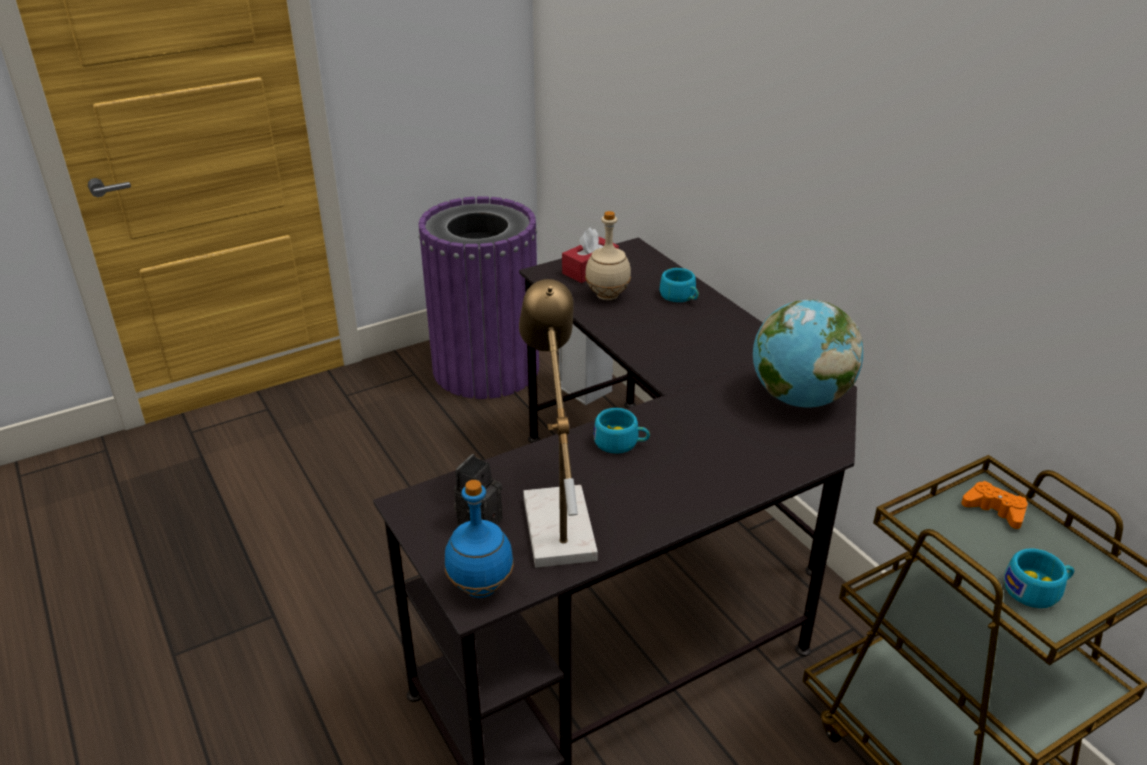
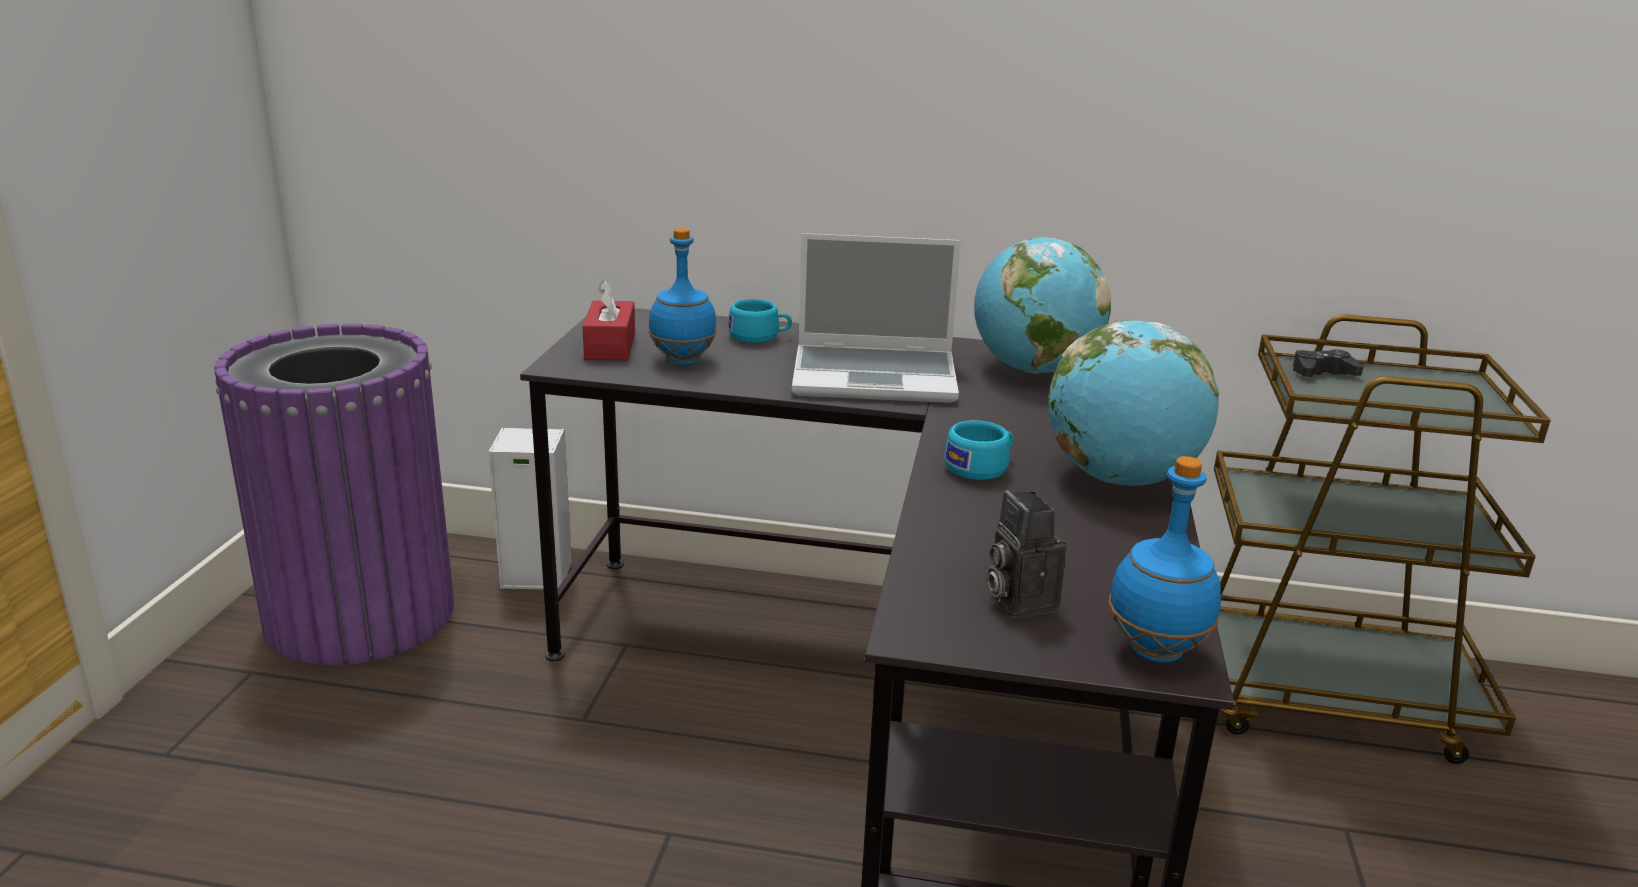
camera: 50 degrees left, 10 degrees down
table lamp [519,279,598,568] -> none
beige bottle [585,211,631,300] -> blue bottle [648,228,717,365]
orange game controller [961,481,1028,529] -> black game controller [1293,349,1364,377]
turquoise cup [1004,548,1074,608] -> none
none -> laptop [792,233,961,403]
none -> globe [1048,320,1219,486]

